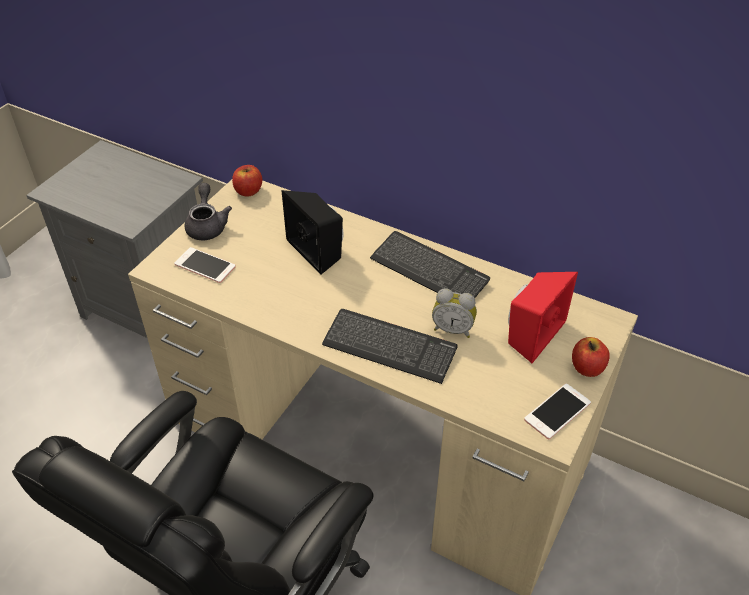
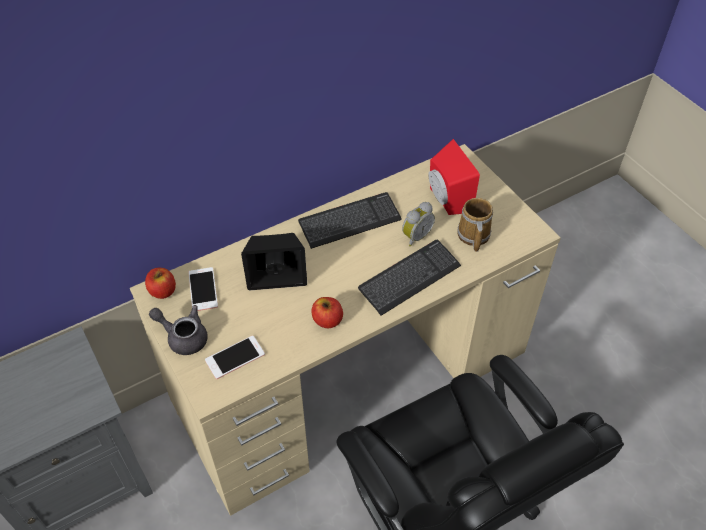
camera: 60 degrees left, 5 degrees up
phone [524,384,591,439] -> phone moved to [188,267,218,311]
apple [572,337,610,377] -> apple moved to [311,297,343,328]
none -> mug [457,198,493,252]

